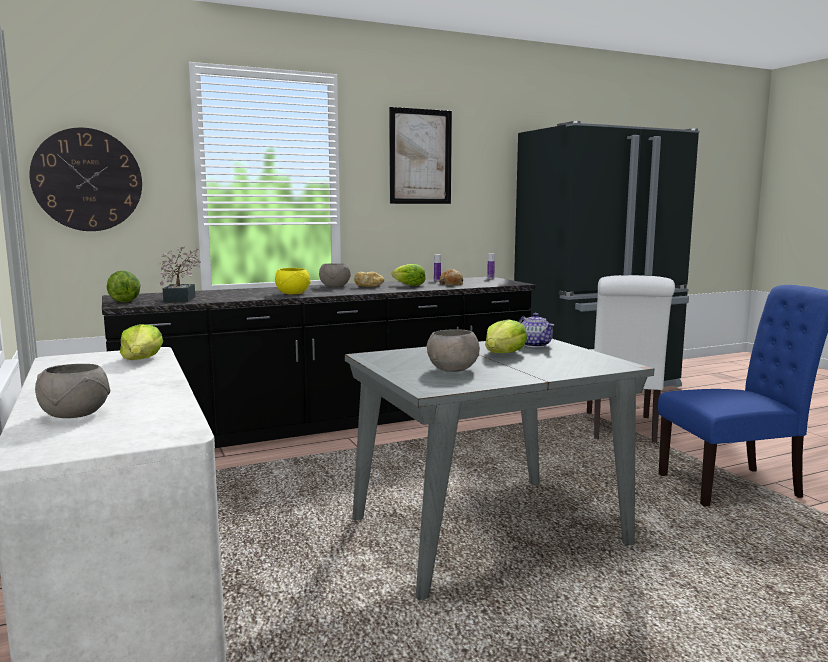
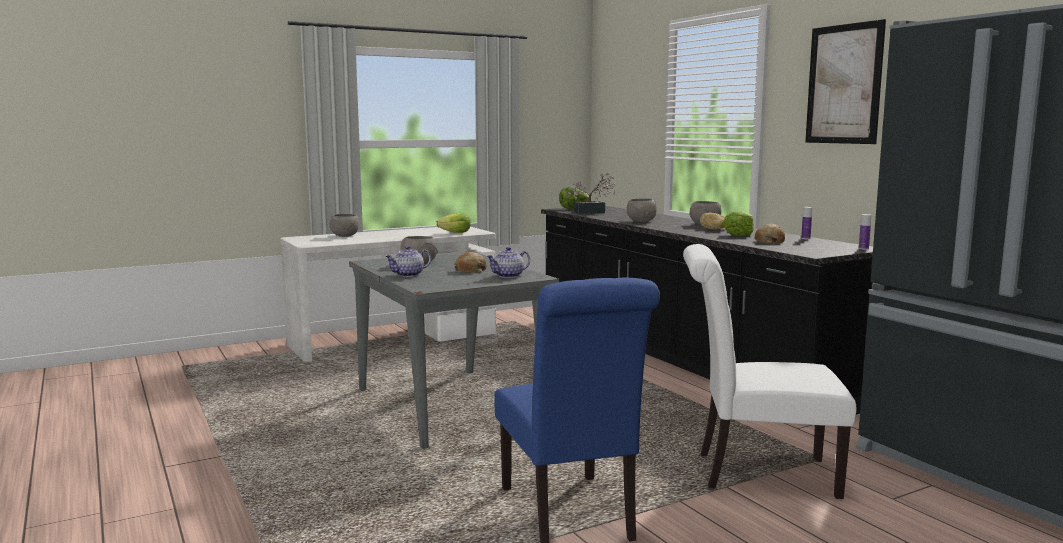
camera: 85 degrees right, 0 degrees up
wall clock [30,128,142,231] -> none
yellow bowl [275,268,311,294] -> grey bowl [627,198,657,222]
lettuce [485,320,527,353] -> bread [454,252,487,273]
none -> teapot [385,246,431,277]

